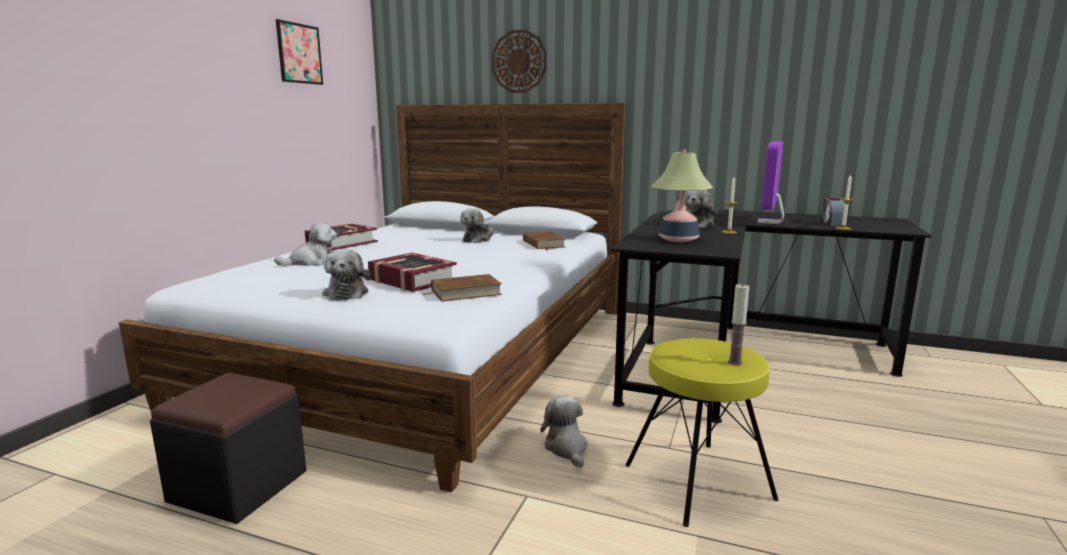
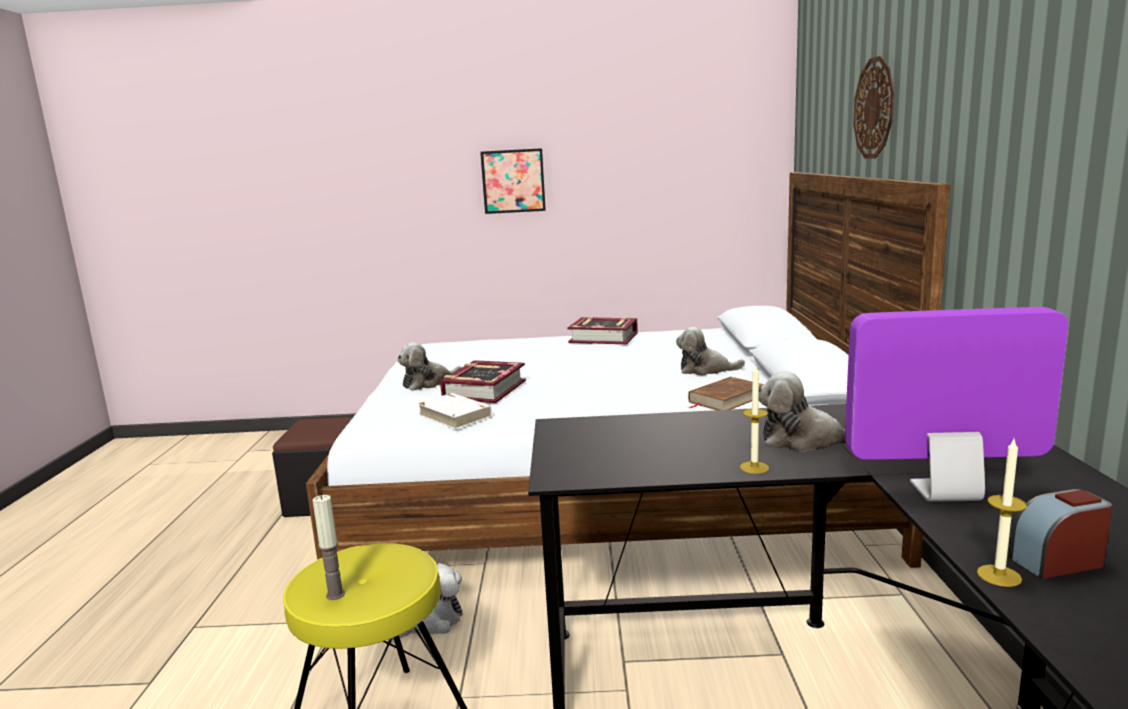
camera: 70 degrees right, 0 degrees up
plush toy [274,222,337,266] -> none
picture [276,19,323,85] -> picture moved to [480,148,546,214]
brown book [423,274,502,302] -> white book [417,393,492,429]
table lamp [651,150,713,242] -> none

